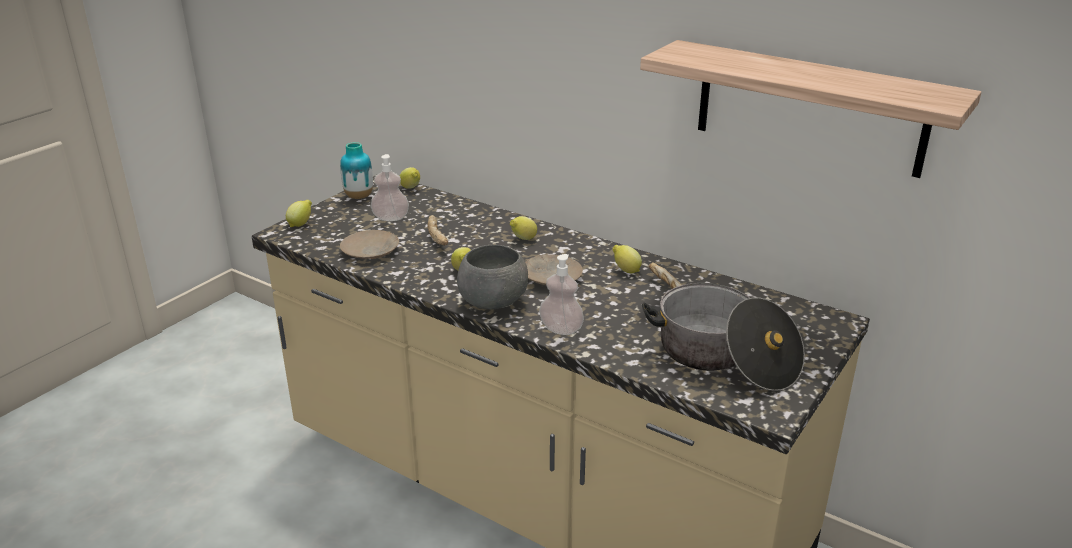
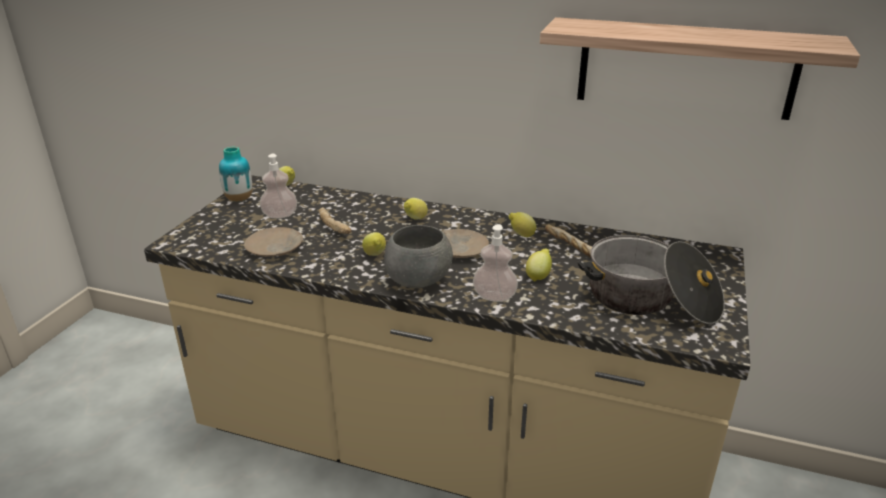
camera: 15 degrees left, 0 degrees up
lemon [286,200,312,227] -> lemon moved to [526,249,552,282]

